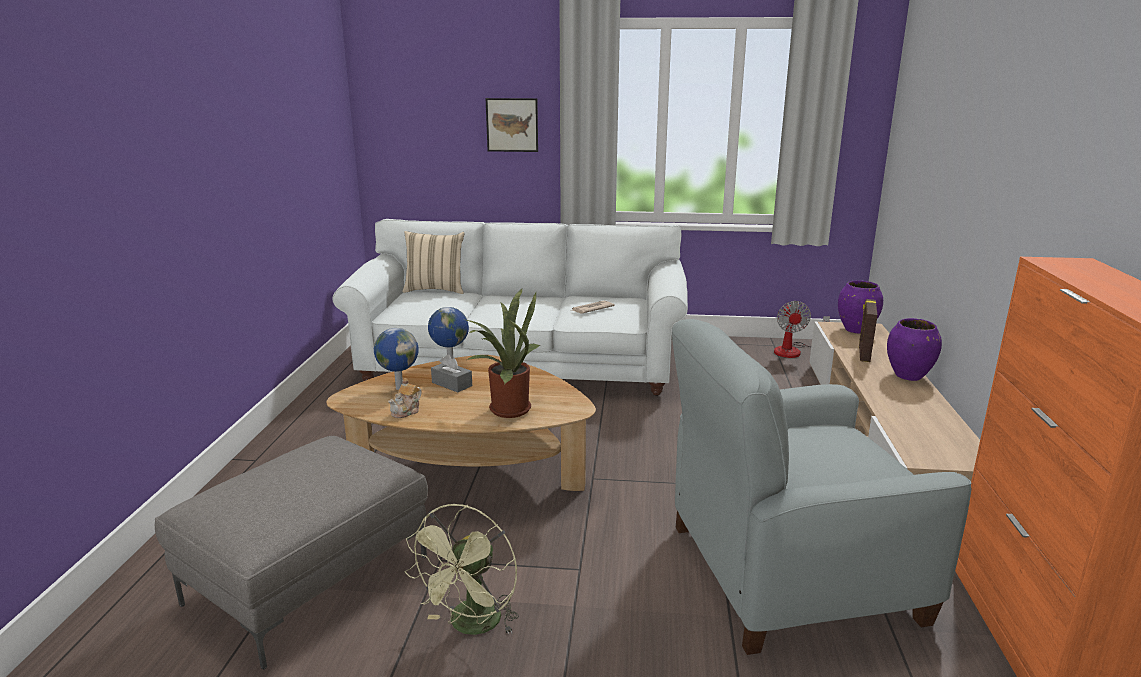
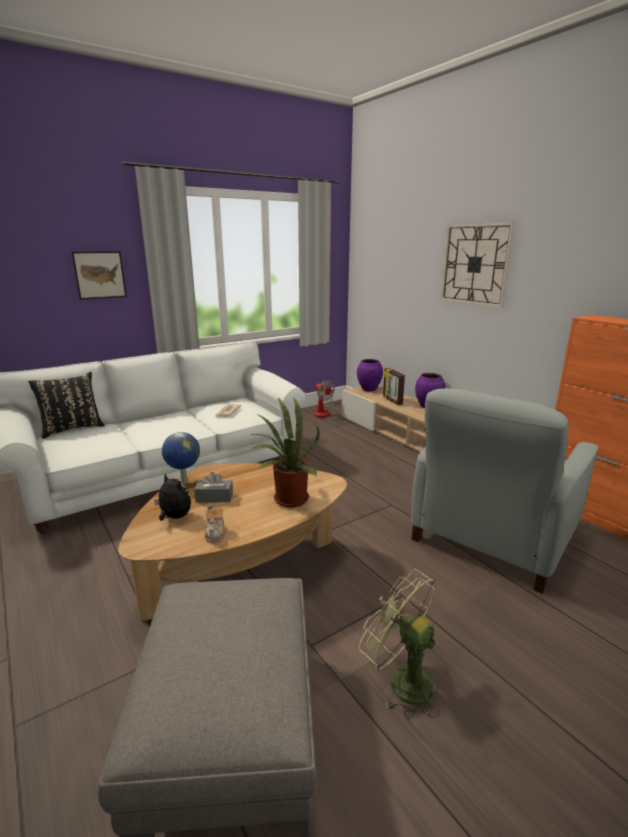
camera: 40 degrees left, 0 degrees up
globe [374,328,419,390] -> plush toy [154,474,191,521]
beige pillow [402,231,465,294] -> black pillow [28,372,105,439]
green fan [404,504,519,635] -> green fan turned 150 degrees clockwise [359,569,440,719]
none -> wall clock [440,222,515,308]

